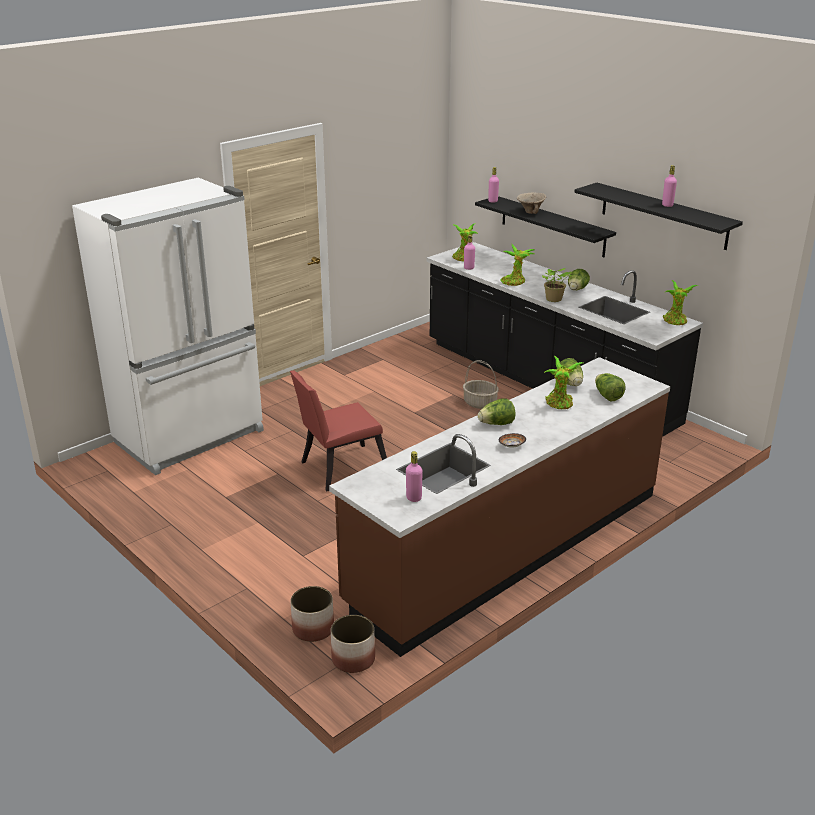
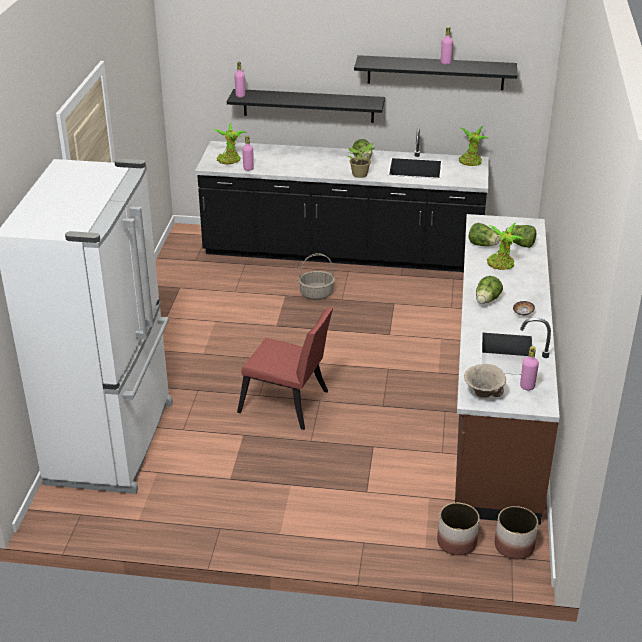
camera: 40 degrees left, 5 degrees up
red chair [290,371,387,492] -> red chair turned 90 degrees counterclockwise [237,307,333,430]
potted plant [500,244,534,286] -> none
beige bowl [517,193,546,214] -> beige bowl moved to [464,364,506,398]

